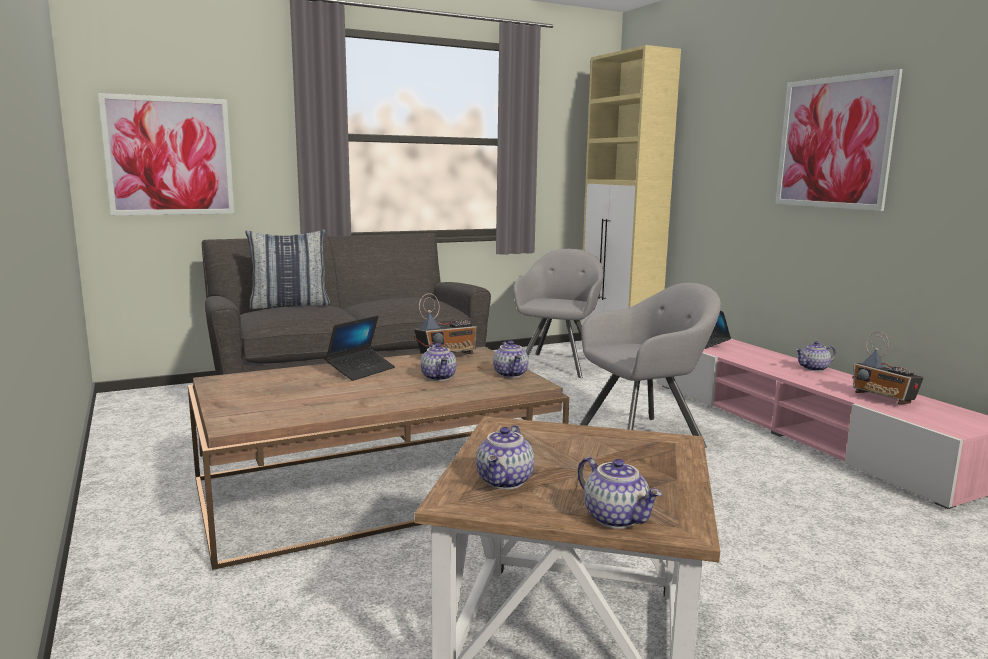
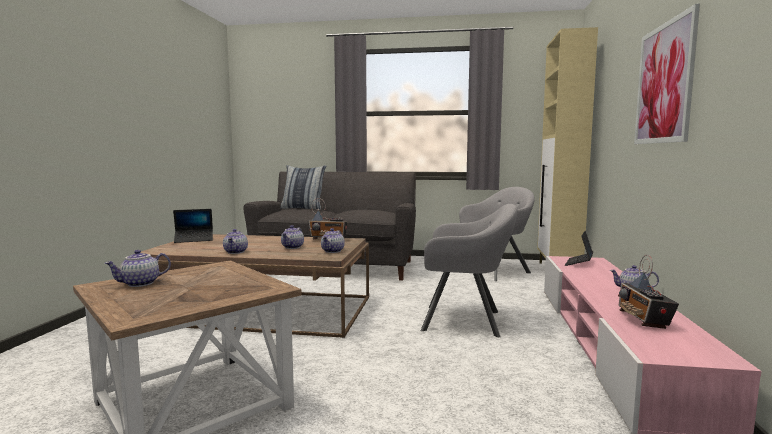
camera: 35 degrees right, 5 degrees down
picture [98,93,234,215] -> none
laptop [325,316,395,381] -> laptop moved to [173,209,213,243]
teapot [578,457,662,529] -> teapot moved to [223,229,248,254]

